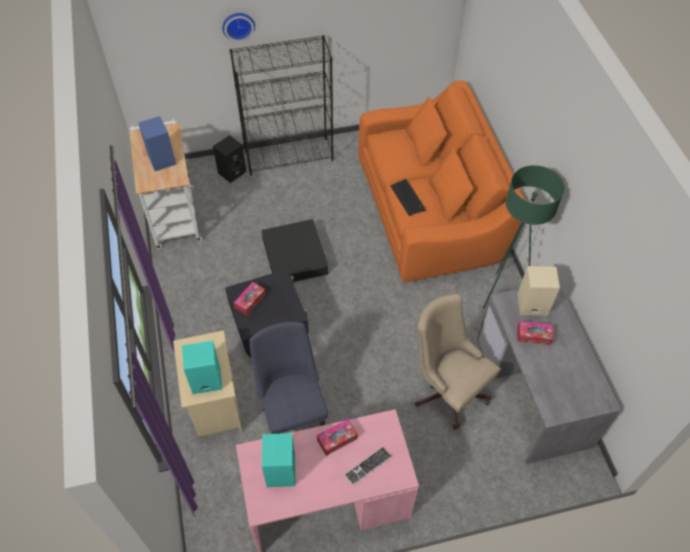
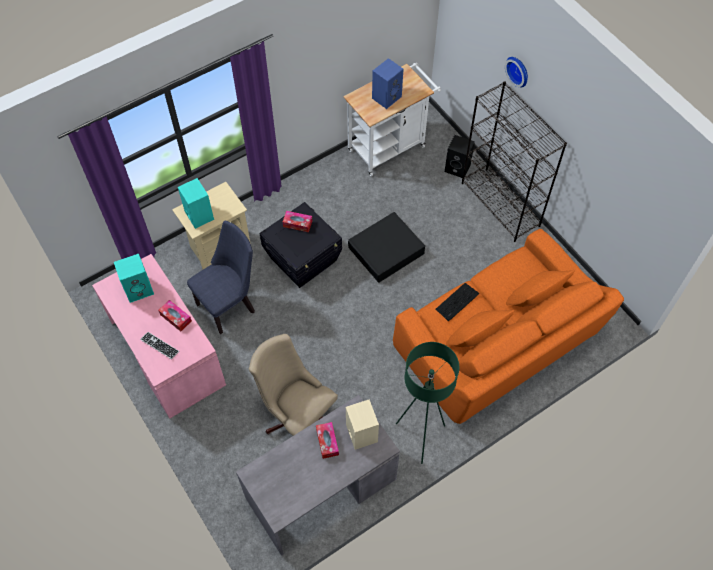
camera: 70 degrees right, 5 degrees up
beige office chair [415,294,501,430] -> beige office chair turned 75 degrees counterclockwise [249,334,338,436]

